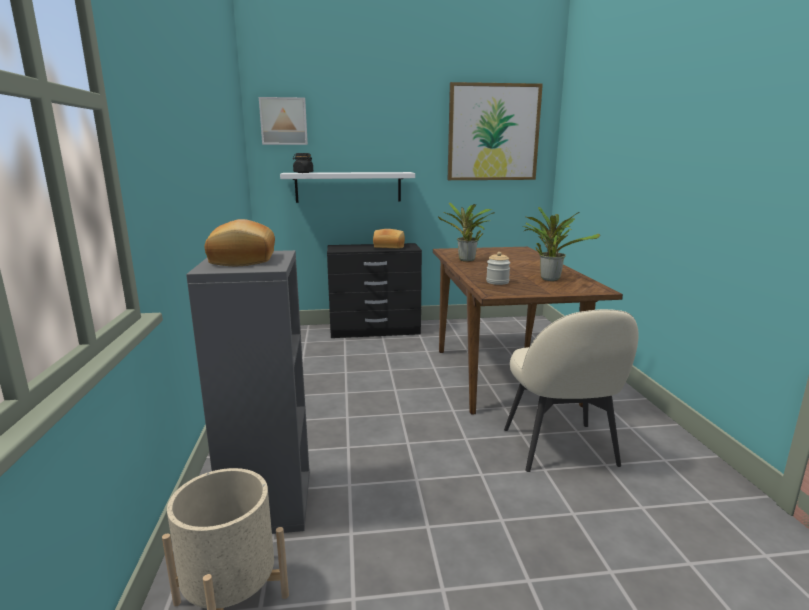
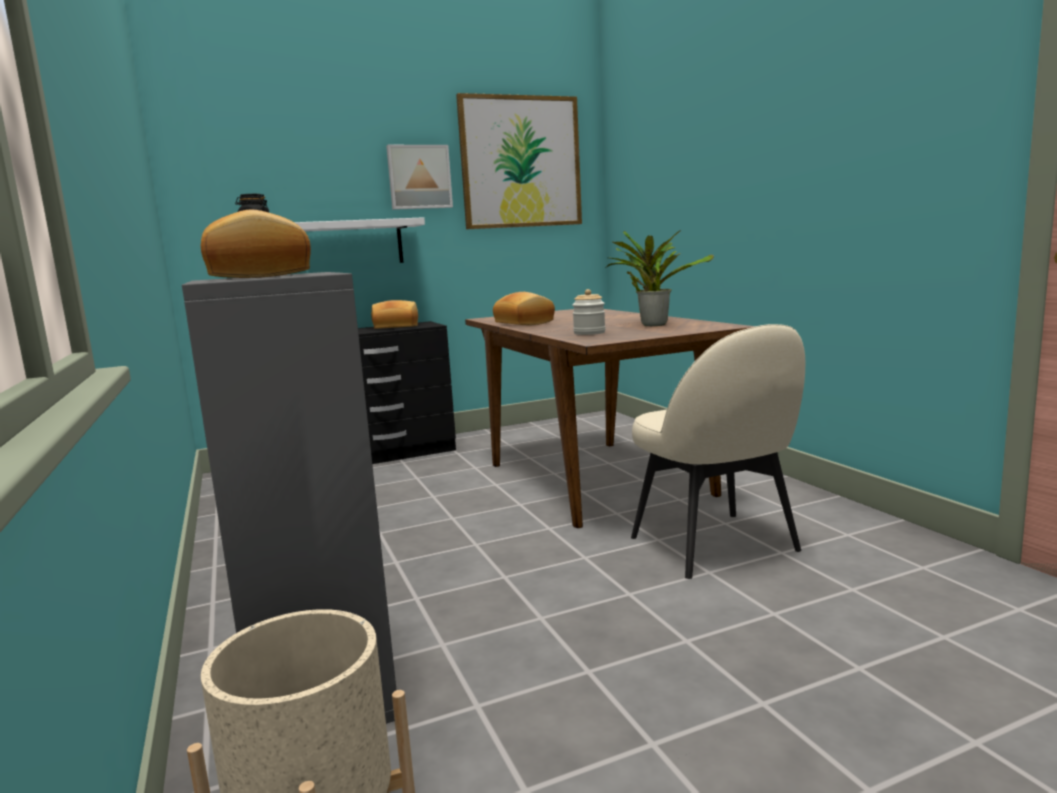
camera: 15 degrees left, 5 degrees down
picture [259,97,308,145] -> picture moved to [386,145,453,210]
potted plant [438,203,494,262] -> bread [493,292,555,325]

